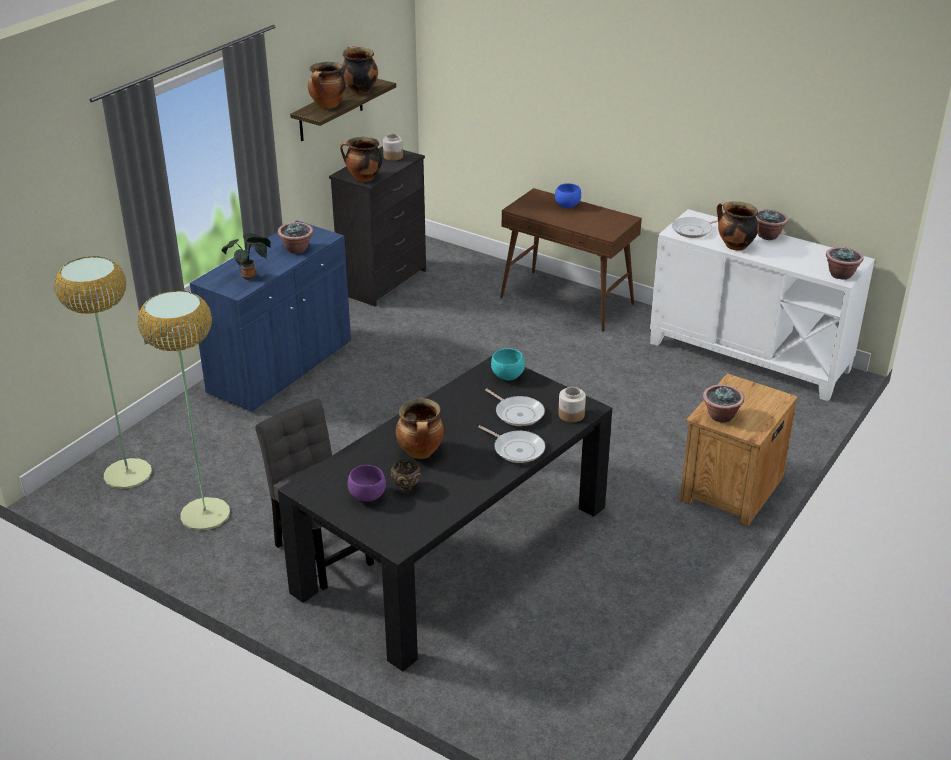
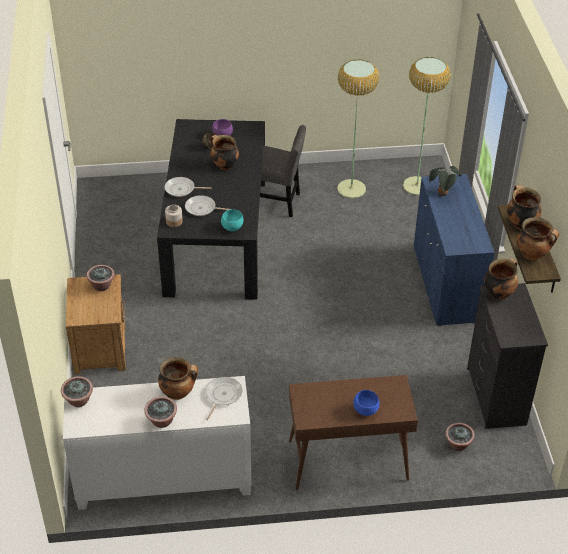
camera: 140 degrees right, 10 degrees up
potted plant [278,222,313,254] -> potted plant moved to [445,423,475,451]
jar [383,134,403,161] -> none

